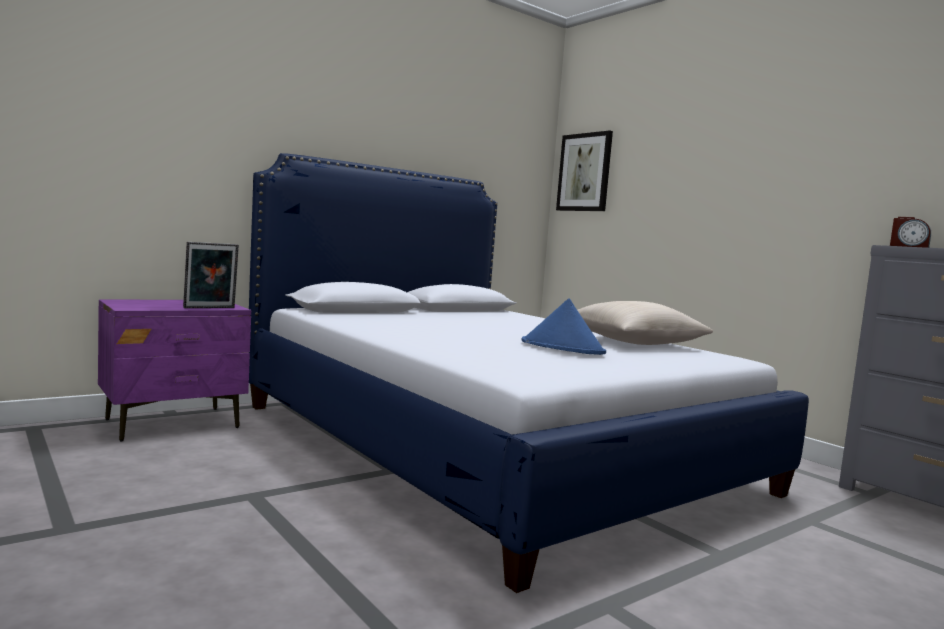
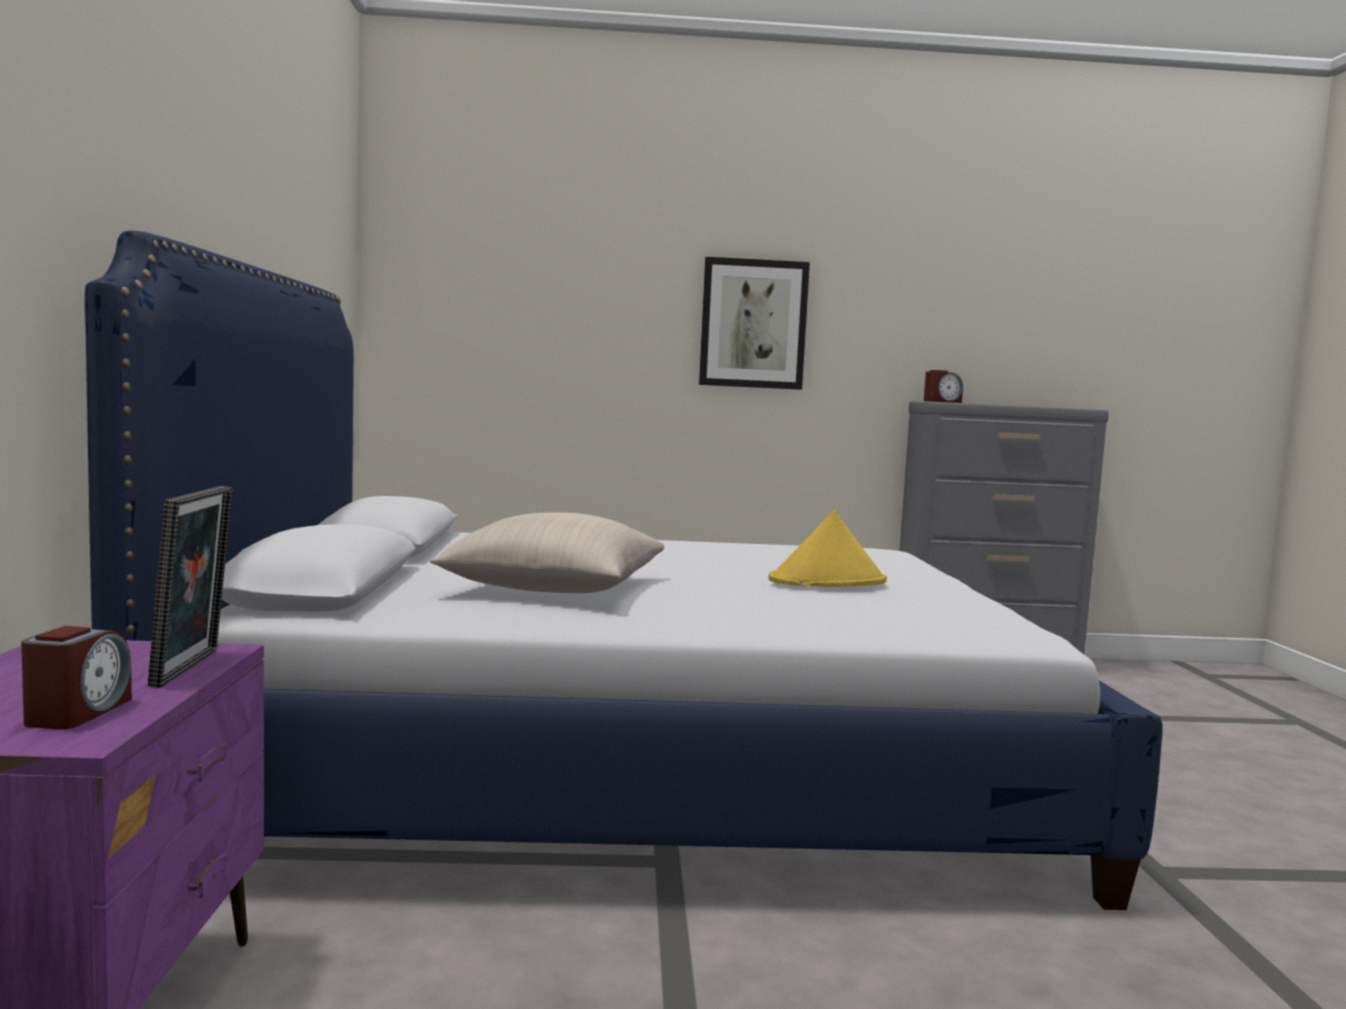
camera: 55 degrees left, 0 degrees up
blue hat [522,298,606,355] -> yellow hat [768,510,887,587]
picture [556,130,613,211] -> picture moved to [699,257,810,390]
beige pillow [578,301,713,345] -> beige pillow moved to [430,513,664,593]
none -> alarm clock [21,626,132,729]

